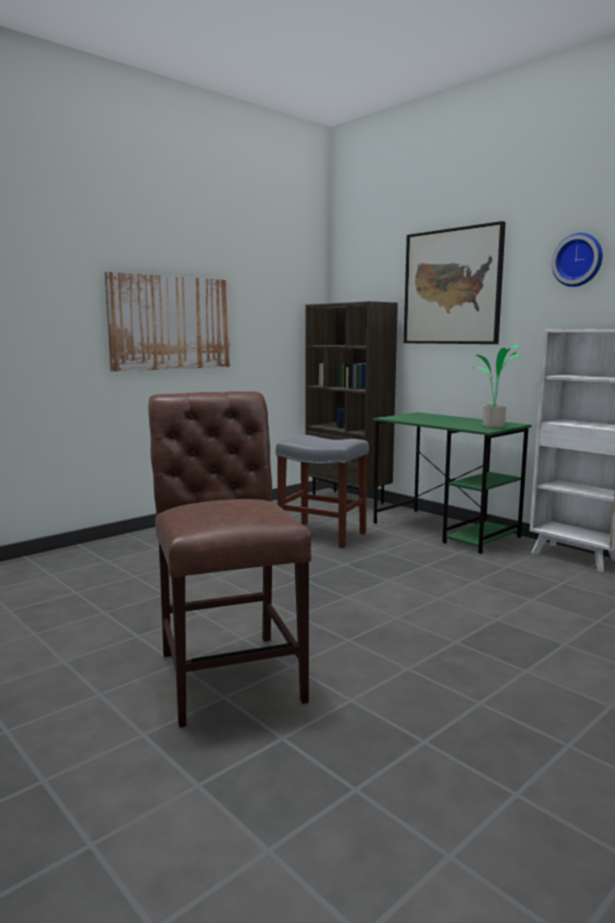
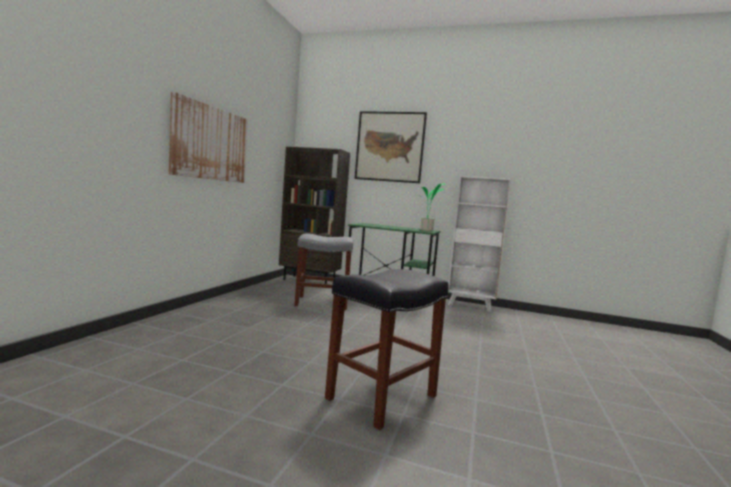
camera: 30 degrees left, 5 degrees down
brown chair [148,391,311,728] -> black stool [325,269,449,430]
wall clock [552,233,603,287] -> none

